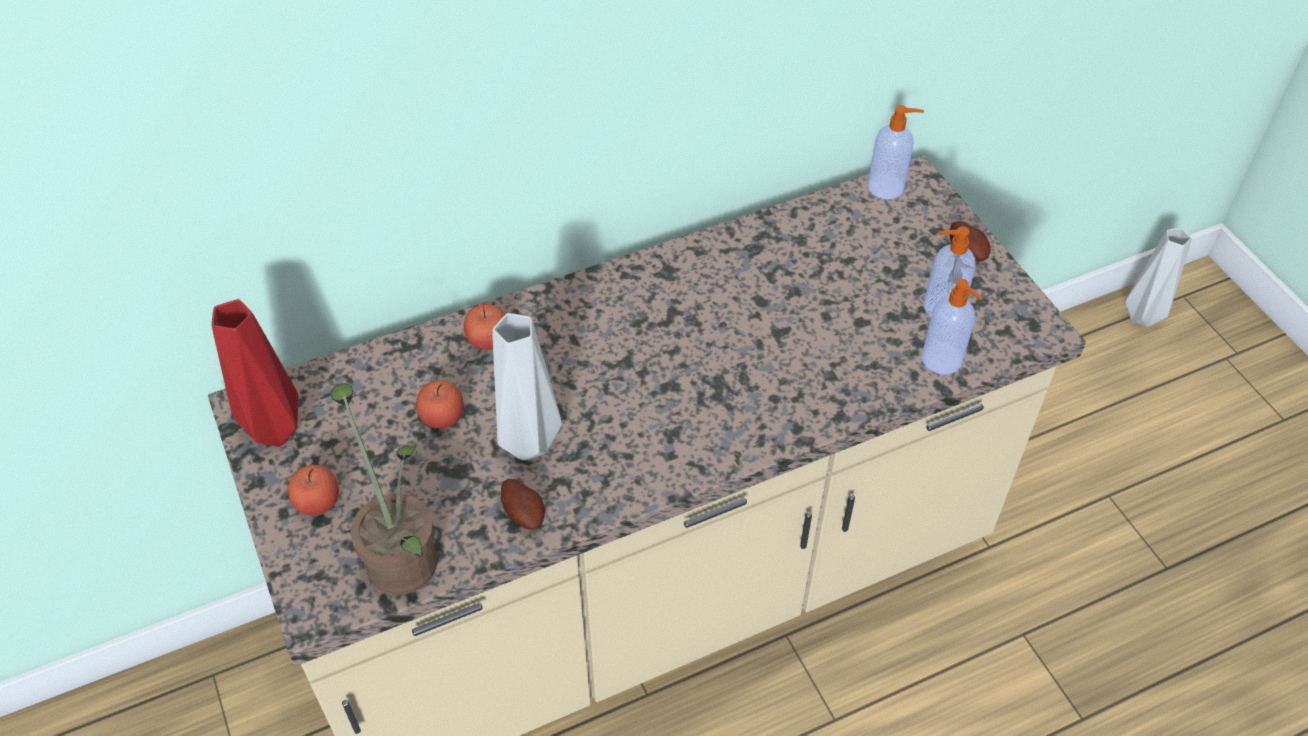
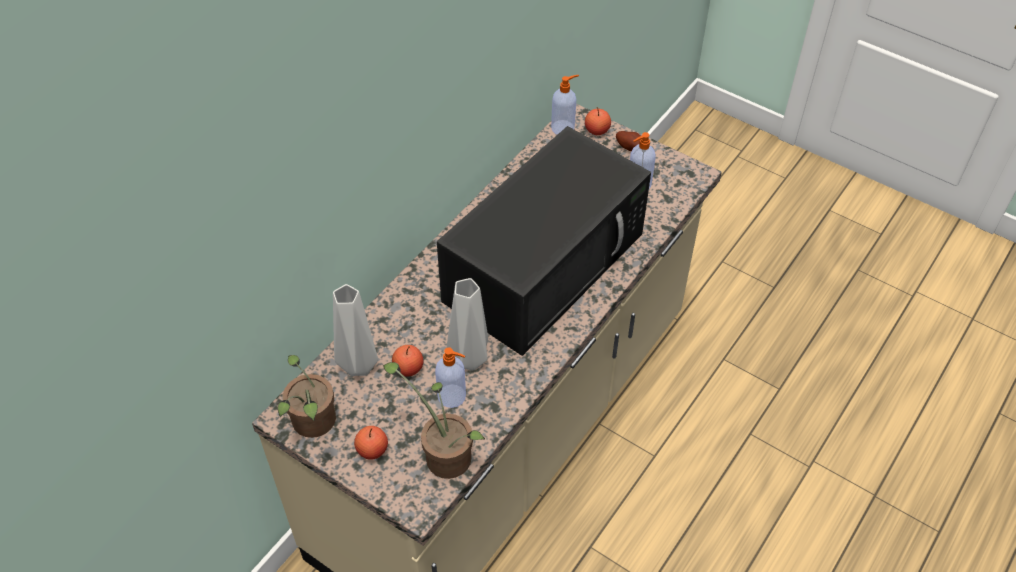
camera: 30 degrees left, 0 degrees up
red vase [212,299,299,447] -> potted plant [278,355,336,438]
apple [464,302,505,350] -> apple moved to [585,107,611,135]
potato [501,479,545,530] -> none
soap dispenser [921,279,983,375] -> soap dispenser moved to [435,347,466,408]
grey vase [1125,228,1192,327] -> grey vase moved to [333,284,378,376]
none -> black microwave [437,126,651,356]

